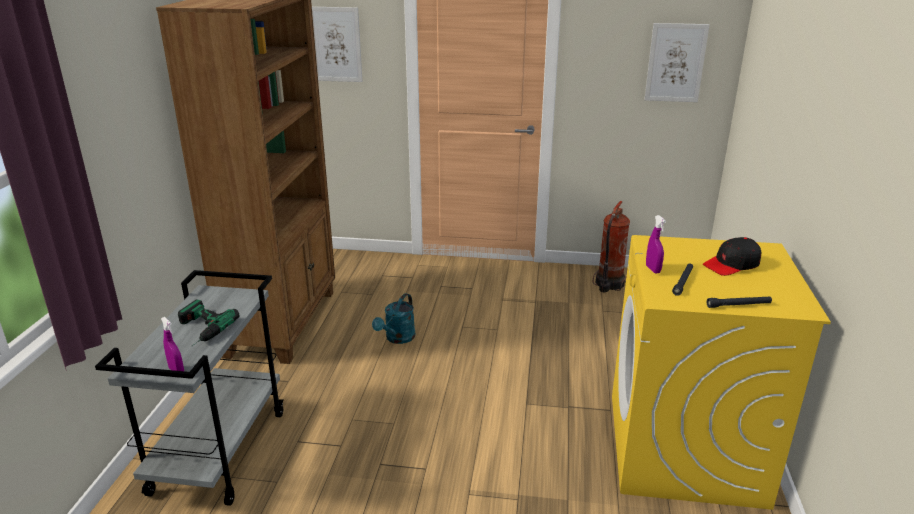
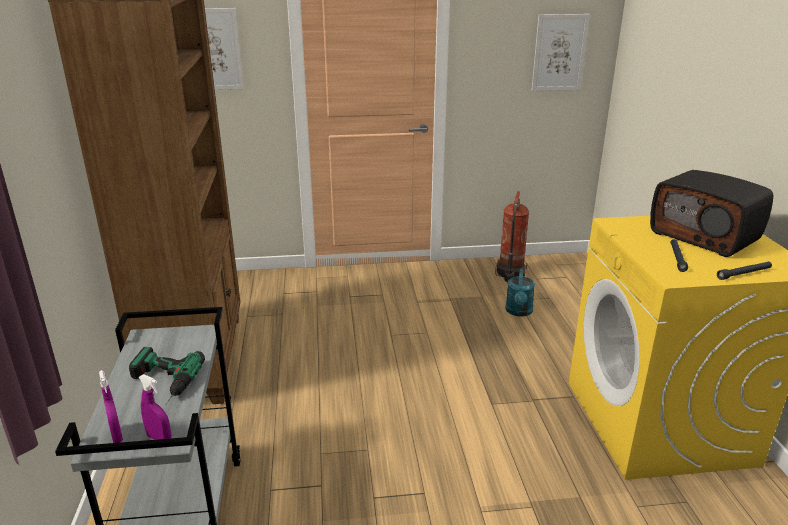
camera: 15 degrees left, 0 degrees up
turquoise watering can [372,293,415,344] -> turquoise watering can moved to [505,269,535,317]
purple spray bottle [646,215,666,274] -> purple spray bottle moved to [99,370,123,443]
black cap [703,237,762,276] -> radio [650,170,773,257]

